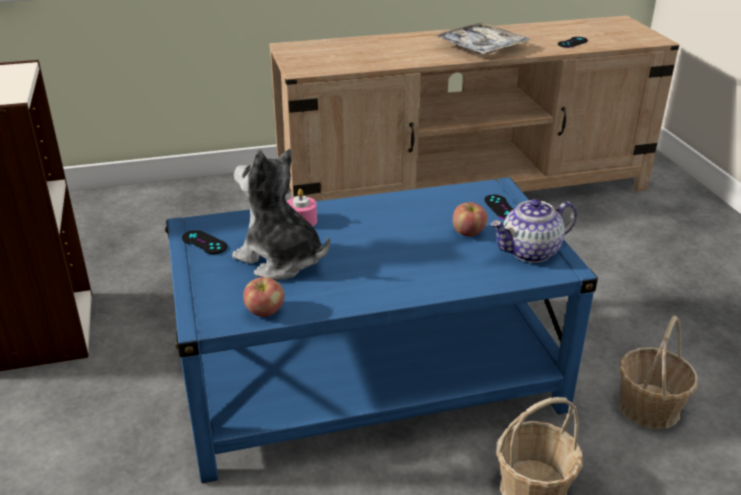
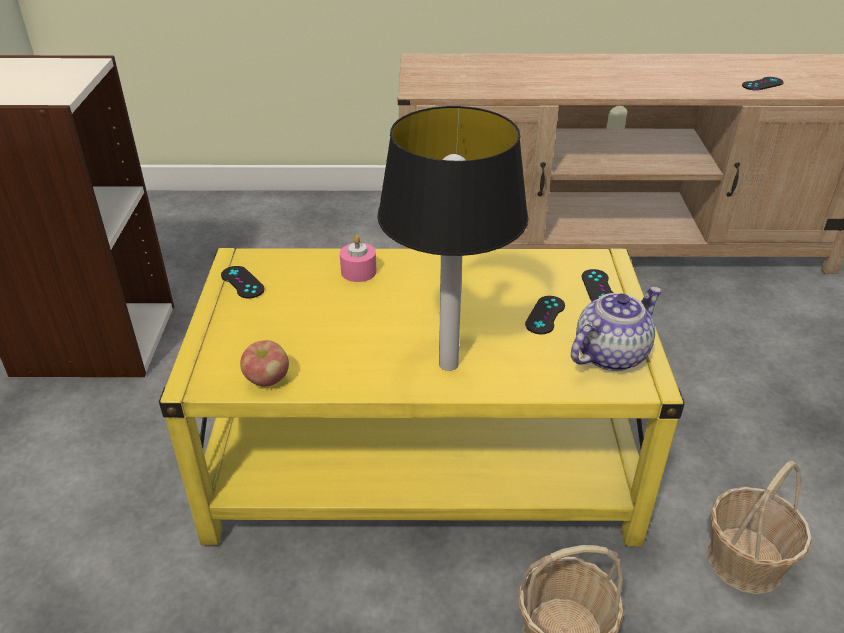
camera: 15 degrees right, 5 degrees up
blue coffee table [165,177,598,483] -> yellow coffee table [159,248,685,547]
plush toy [232,149,330,280] -> none
tray [433,22,530,54] -> none
apple [453,202,488,236] -> black game controller [525,296,565,334]
teapot [490,199,577,263] -> teapot turned 150 degrees clockwise [571,287,662,371]
none -> table lamp [377,106,528,371]

